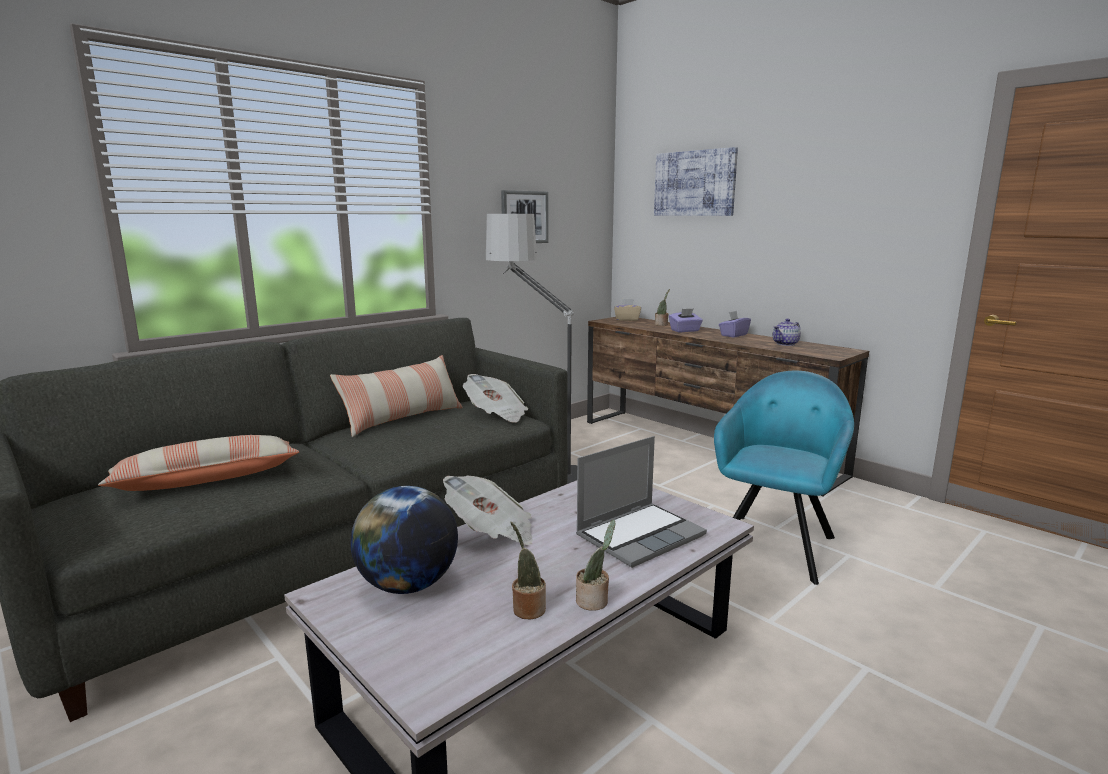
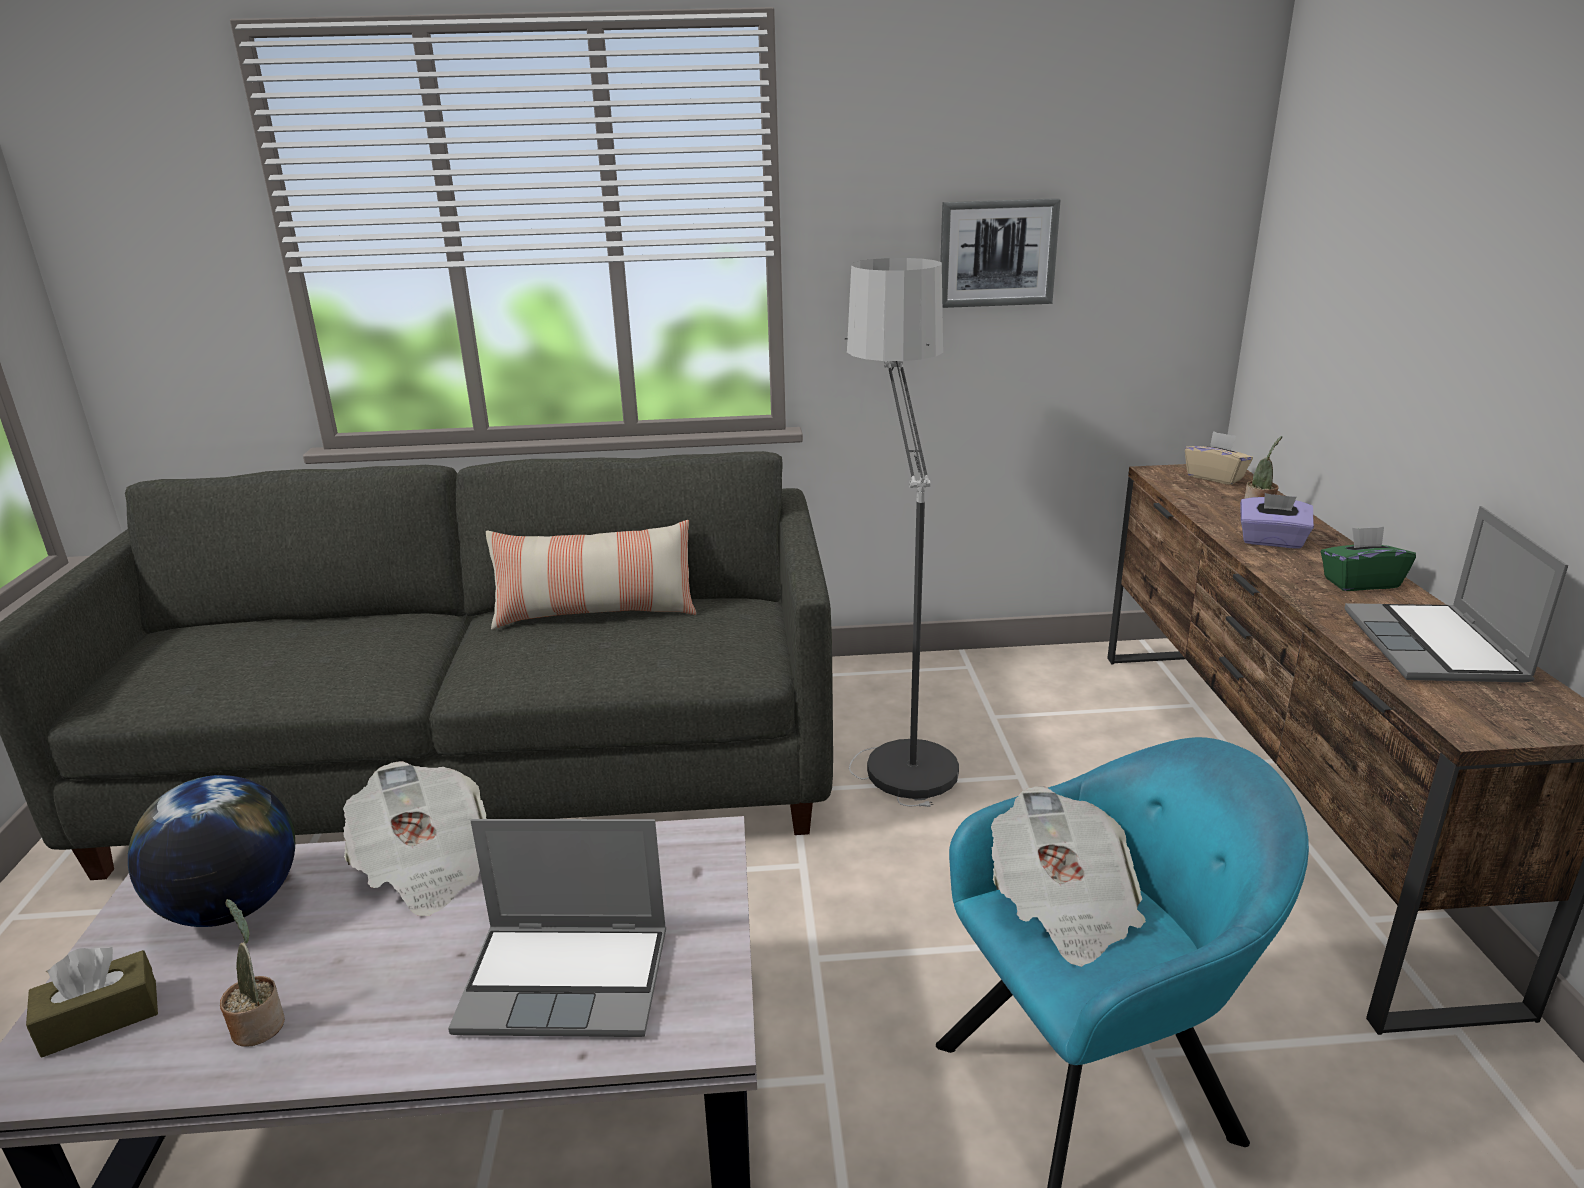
camera: 40 degrees right, 10 degrees up
pillow [98,435,300,491] -> none
newspaper [463,374,529,423] -> newspaper moved to [991,786,1146,967]
potted plant [576,520,615,611] -> none
picture [654,147,738,216] -> none
purple tissue box [719,311,751,337] -> green tissue box [1321,527,1416,591]
teapot [773,319,801,346] -> laptop [1344,506,1568,682]
none -> brown tissue box [26,947,158,1057]

